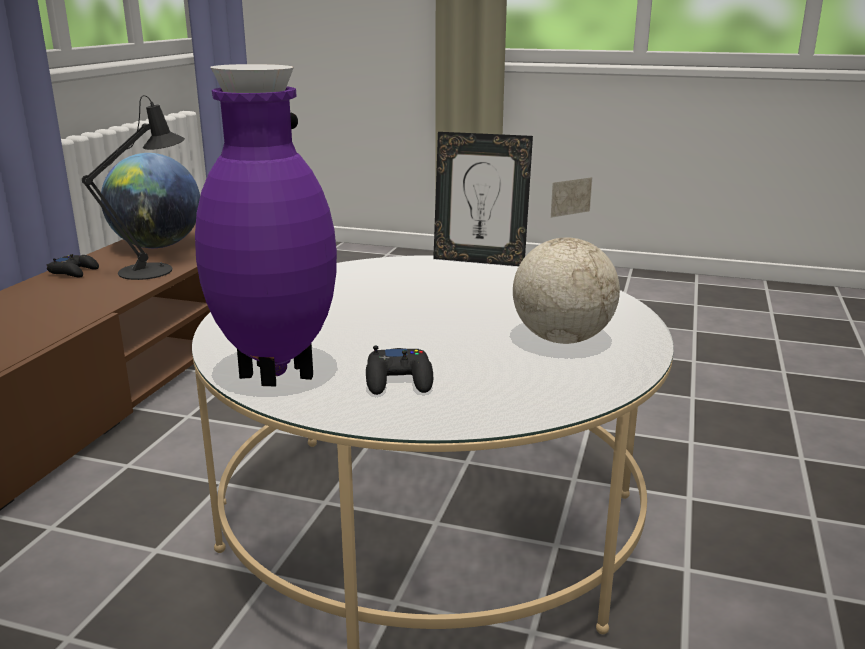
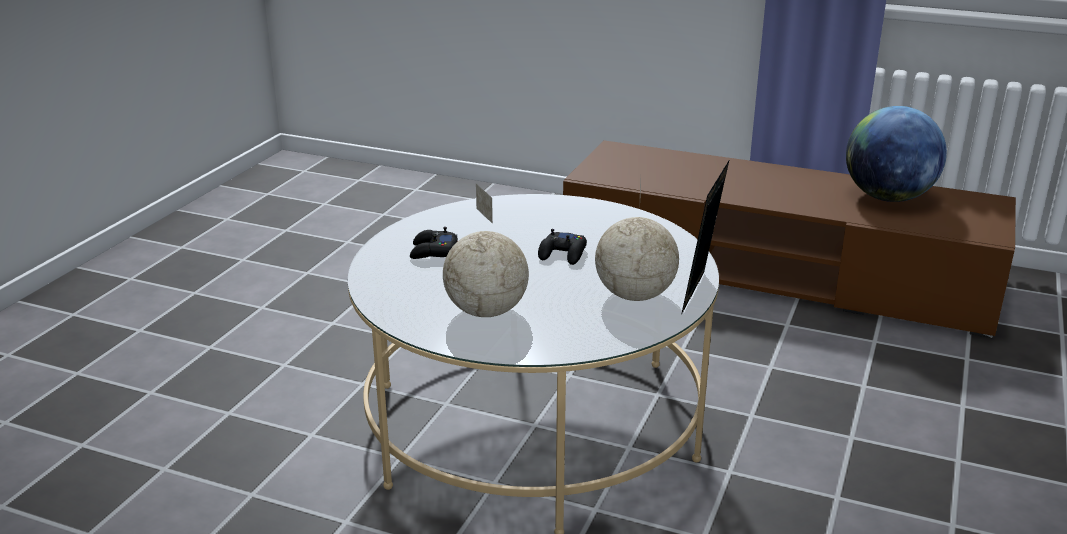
camera: 95 degrees right, 5 degrees up
black game controller [46,254,99,278] -> black game controller moved to [538,229,587,265]
black table lamp [82,95,185,280] -> none
purple vase [195,64,337,386] -> none
none -> globe [595,181,679,301]

